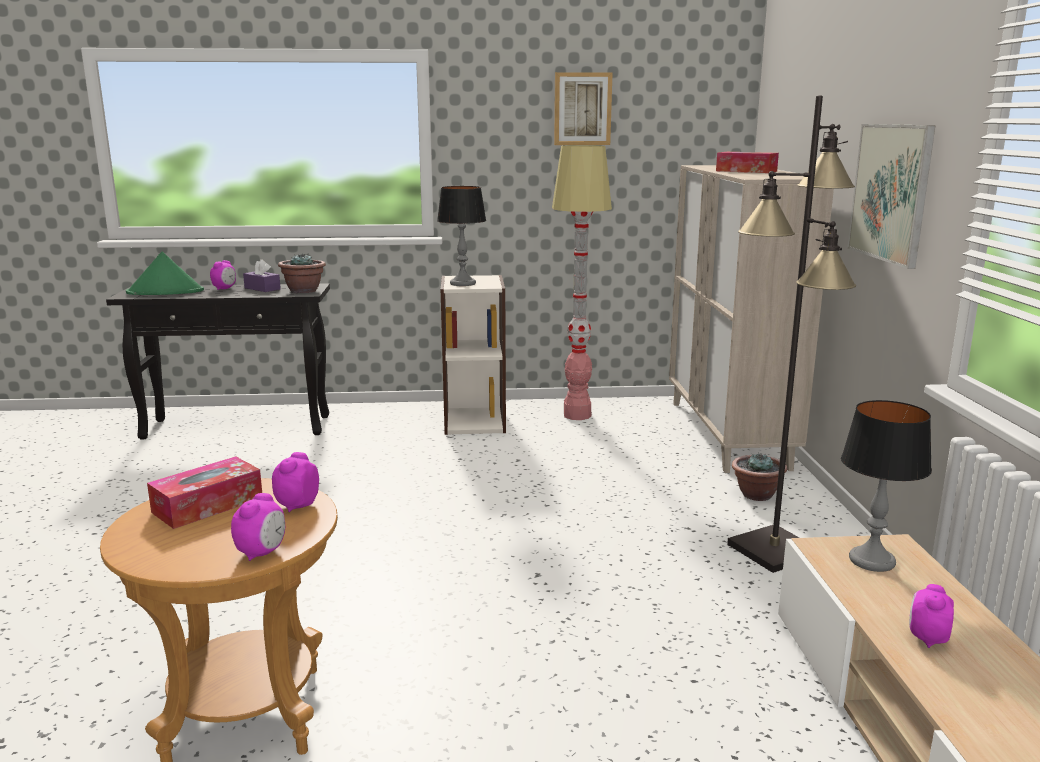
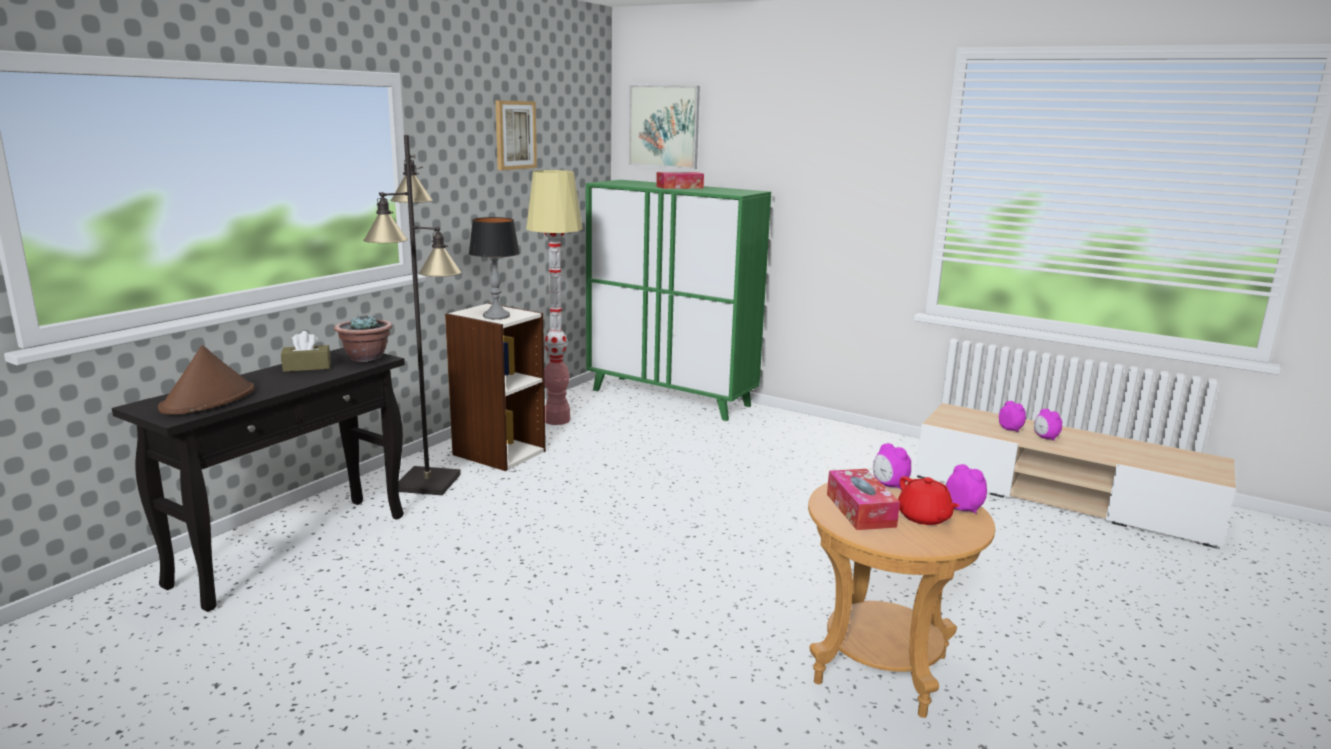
camera: 55 degrees left, 0 degrees up
green hat [126,252,204,295] -> brown hat [158,345,255,415]
alarm clock [210,260,236,290] -> alarm clock moved to [999,401,1026,432]
purple tissue box [243,259,281,292] -> brown tissue box [281,331,331,372]
beige cabinet [669,165,834,473] -> green cabinet [586,180,771,421]
black floor lamp [727,95,856,573] -> black floor lamp moved to [363,135,462,495]
potted plant [732,452,787,501] -> none
table lamp [841,400,932,572] -> none
picture [847,124,936,269] -> picture moved to [629,85,700,169]
none -> red teapot [898,476,959,525]

